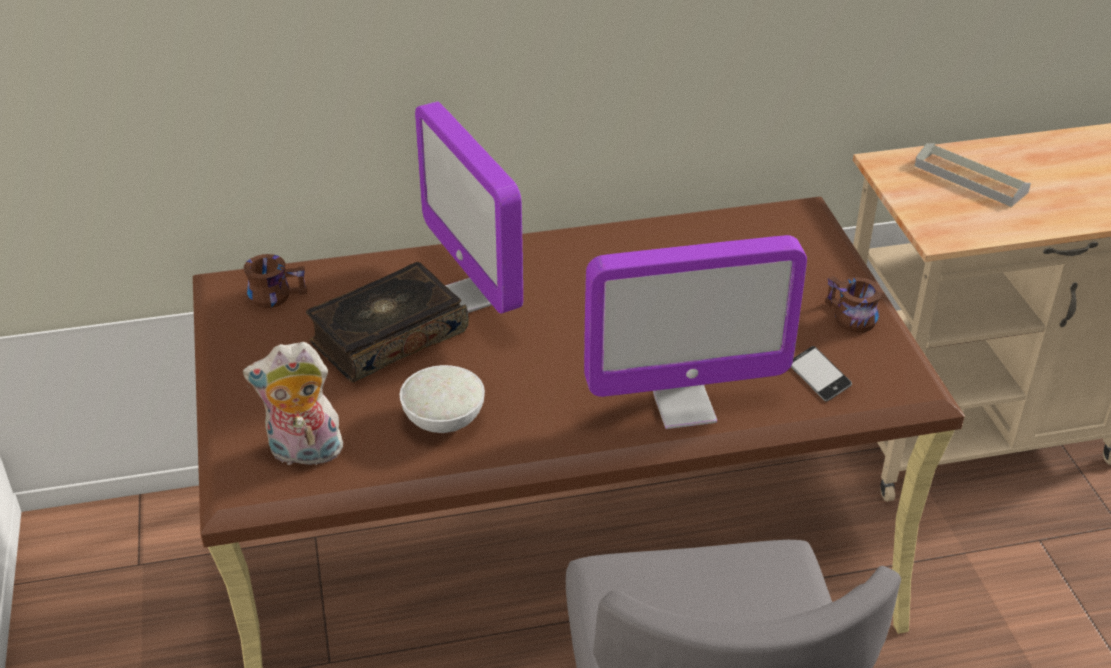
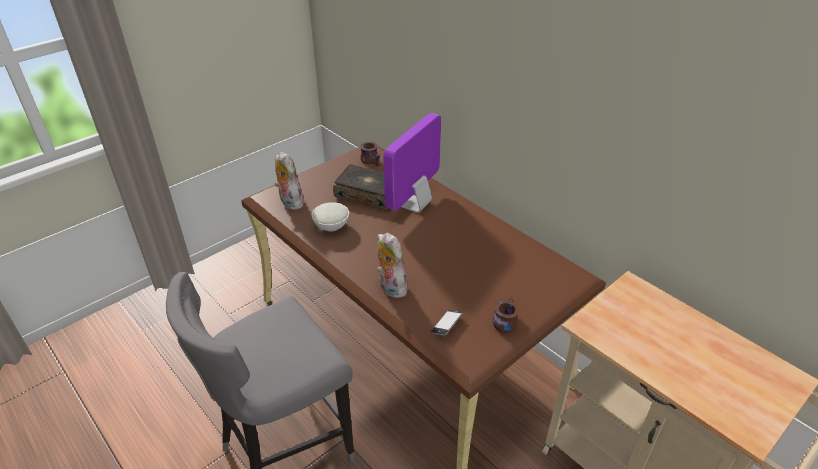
camera: 60 degrees right, 0 degrees up
monitor [584,235,807,429] -> plush toy [377,233,408,298]
grey tray [915,143,1031,207] -> none

